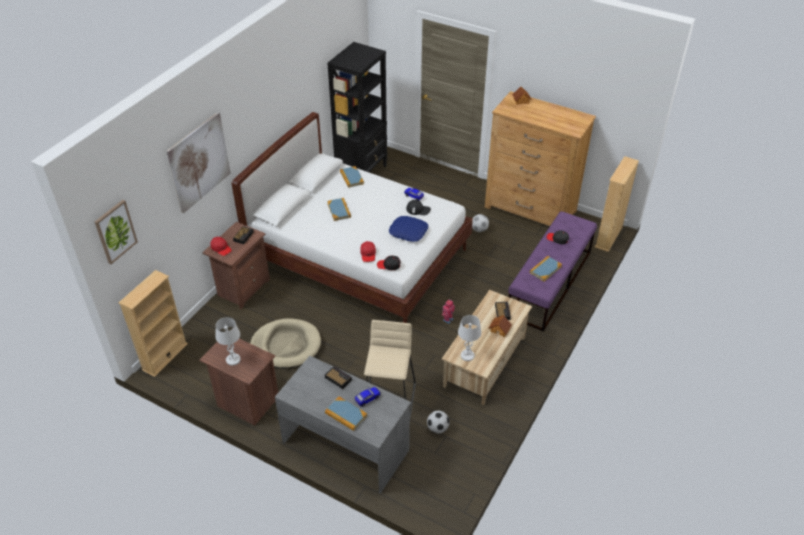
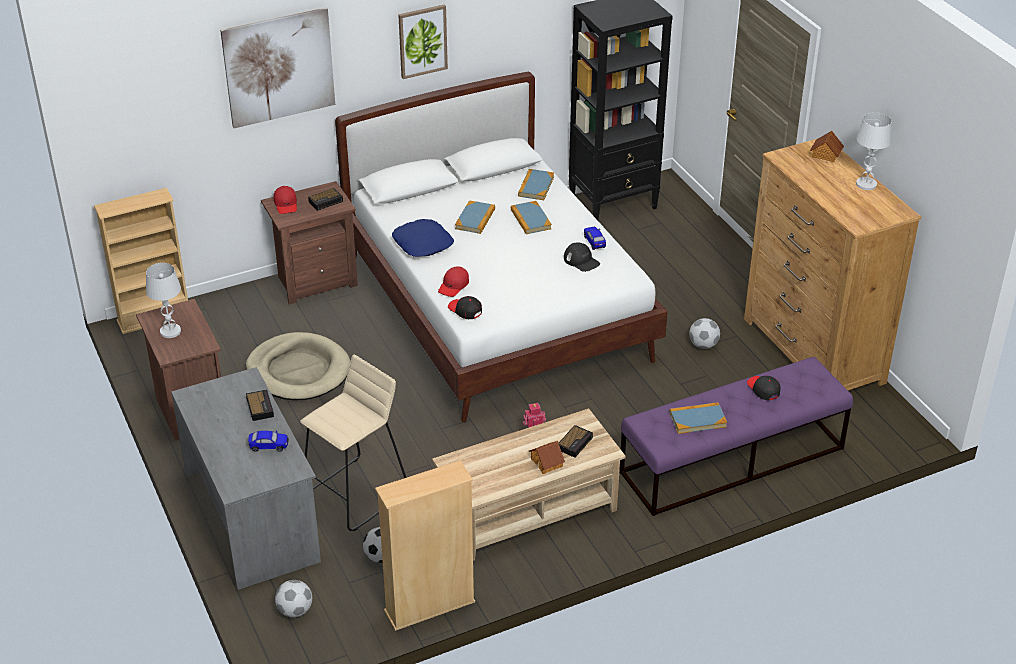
camera: 35 degrees right, 5 degrees down
picture [95,200,138,264] -> picture moved to [398,5,448,79]
book [325,397,367,431] -> book moved to [511,201,552,234]
blue pillow [389,216,428,242] -> blue pillow moved to [392,219,454,257]
white table lamp [458,315,481,361] -> white table lamp moved to [856,112,892,190]
beige bookcase [595,156,639,252] -> beige bookcase moved to [375,460,475,631]
none -> football [275,580,312,617]

